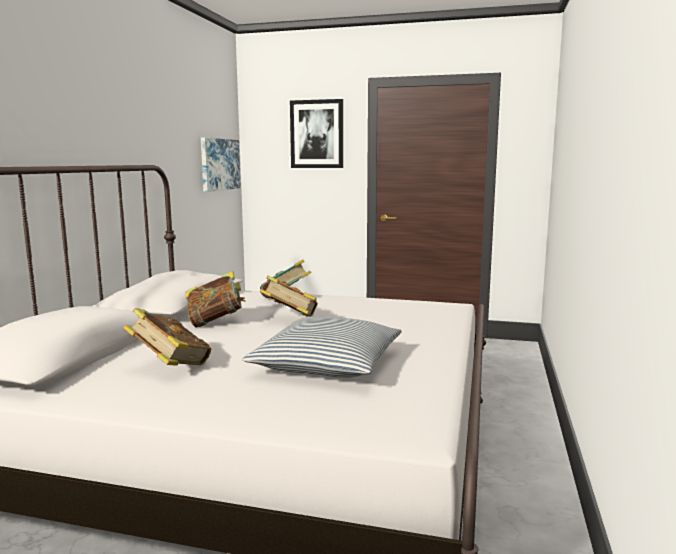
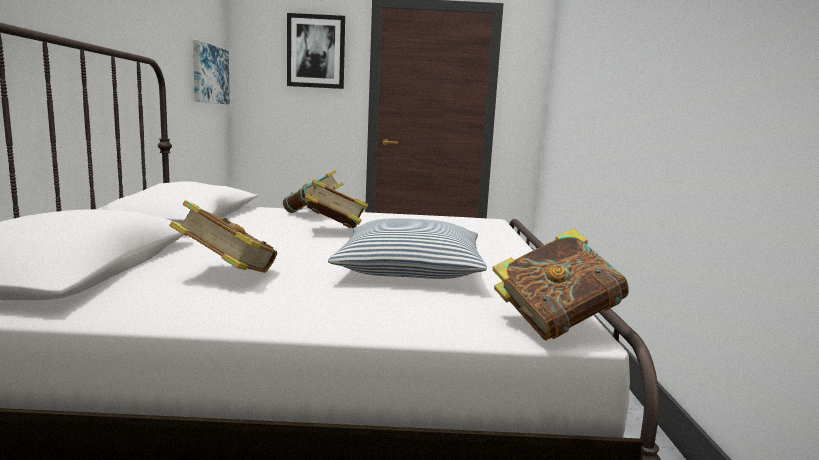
camera: 15 degrees left, 0 degrees up
book [185,271,246,328] -> book moved to [493,228,629,340]

